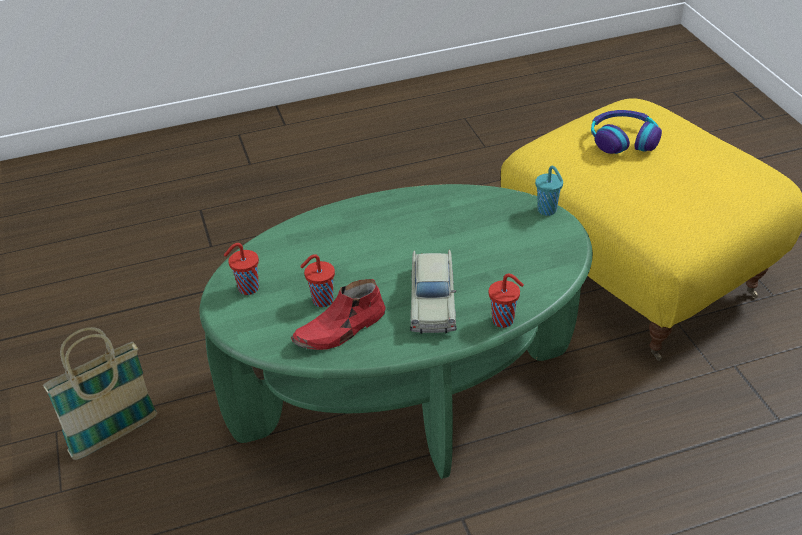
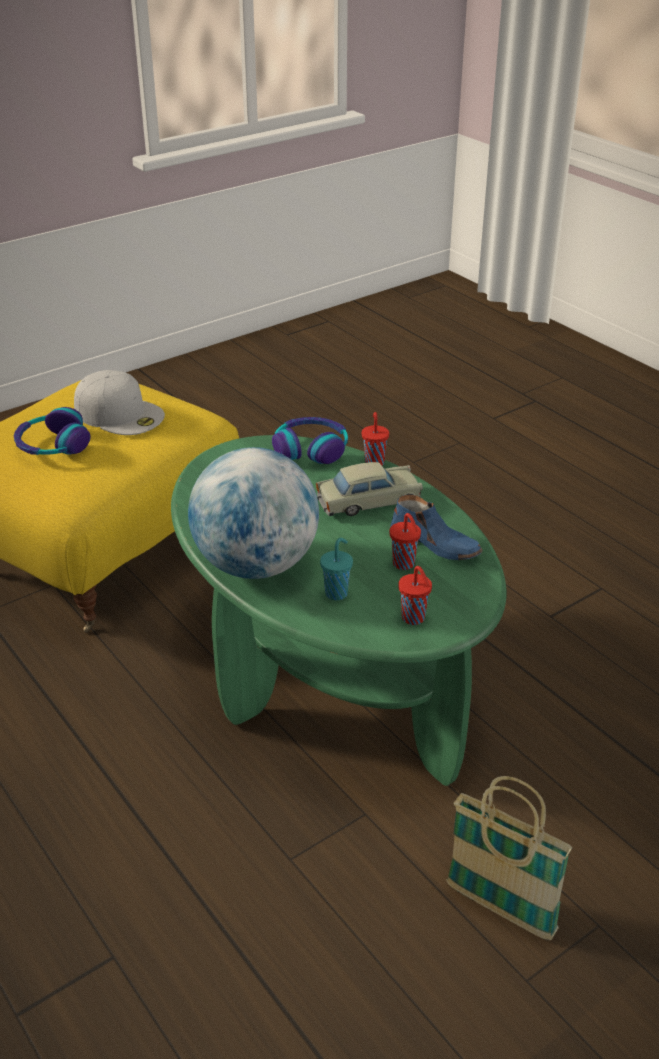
camera: 110 degrees left, 5 degrees down
red shoe [291,279,386,350] -> blue shoe [390,495,483,560]
turquoise cup [535,166,563,216] -> turquoise cup moved to [320,538,353,600]
none -> white cap [74,370,165,435]
none -> globe [188,447,319,579]
none -> headphones [272,417,348,464]

